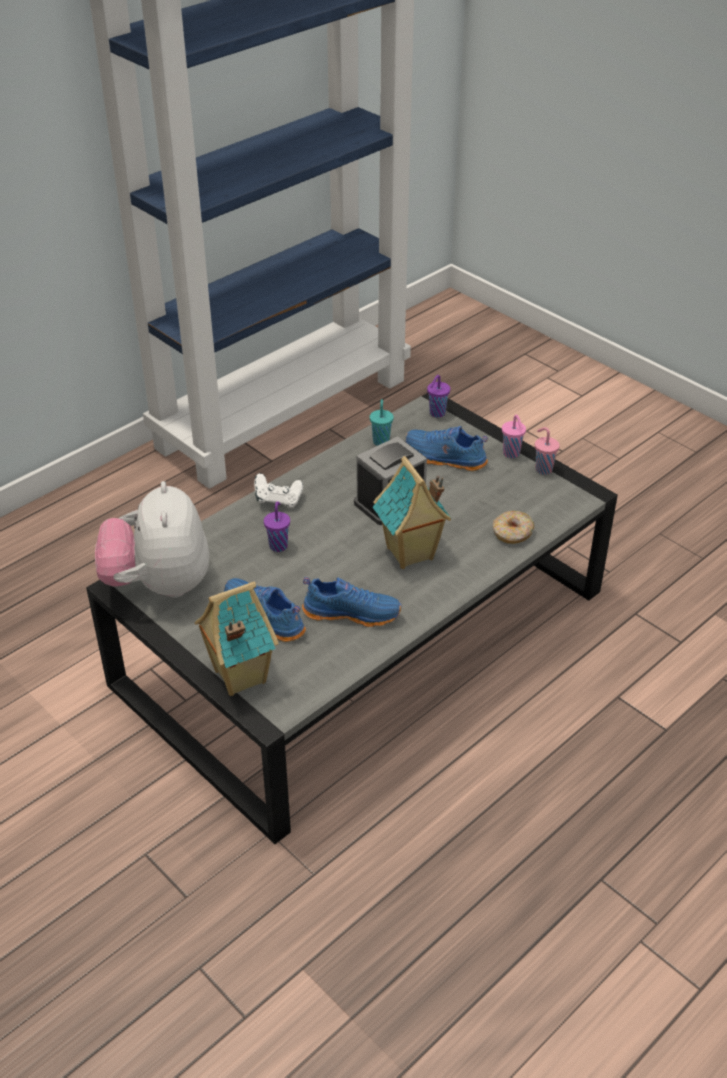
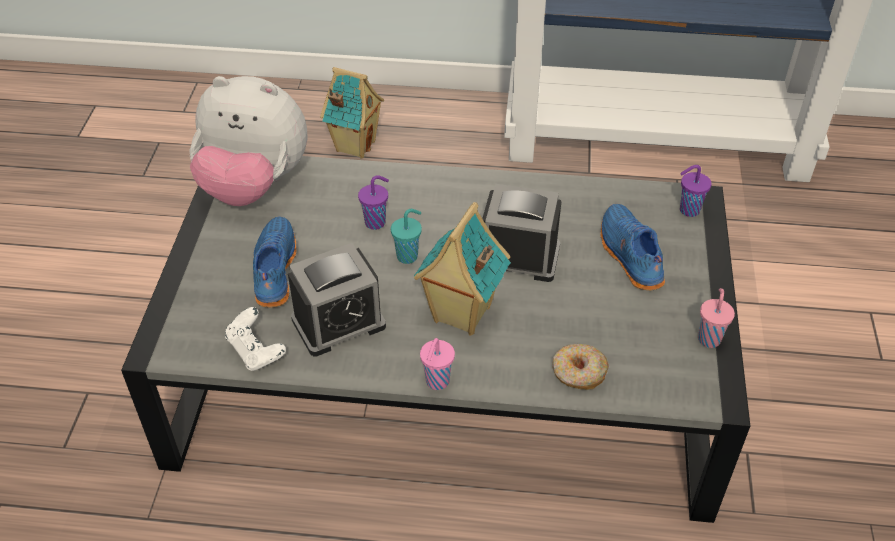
camera: 50 degrees right, 5 degrees up
plush toy [95,481,209,598] -> plush toy turned 120 degrees counterclockwise [190,76,308,206]
toy house [195,581,279,696] -> toy house moved to [320,67,384,158]
white game controller [254,473,303,508] -> white game controller moved to [225,307,286,371]
blue shoe [302,577,402,627] -> alarm clock [288,243,386,356]
turquoise cup [370,399,394,446] -> turquoise cup moved to [391,209,422,264]
pink cup [502,415,526,458] -> pink cup moved to [420,338,455,390]

